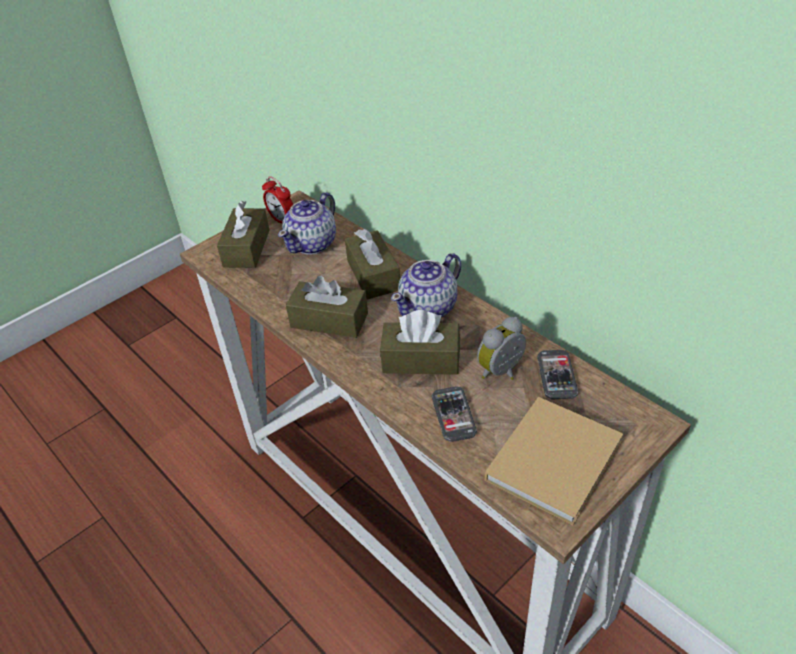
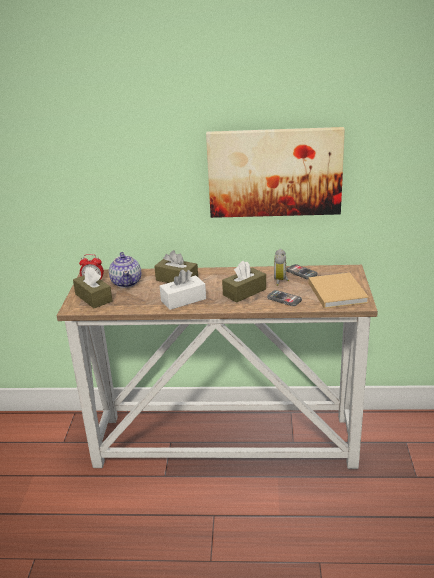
camera: 45 degrees left, 15 degrees down
brown tissue box [286,276,368,338] -> white tissue box [160,270,206,310]
teapot [391,253,461,317] -> none
none -> picture [206,127,345,218]

